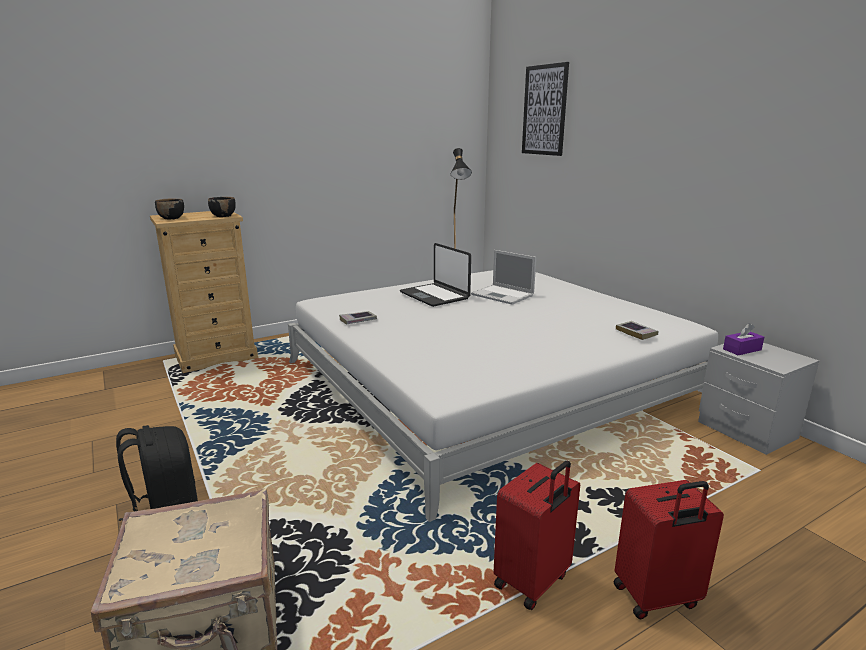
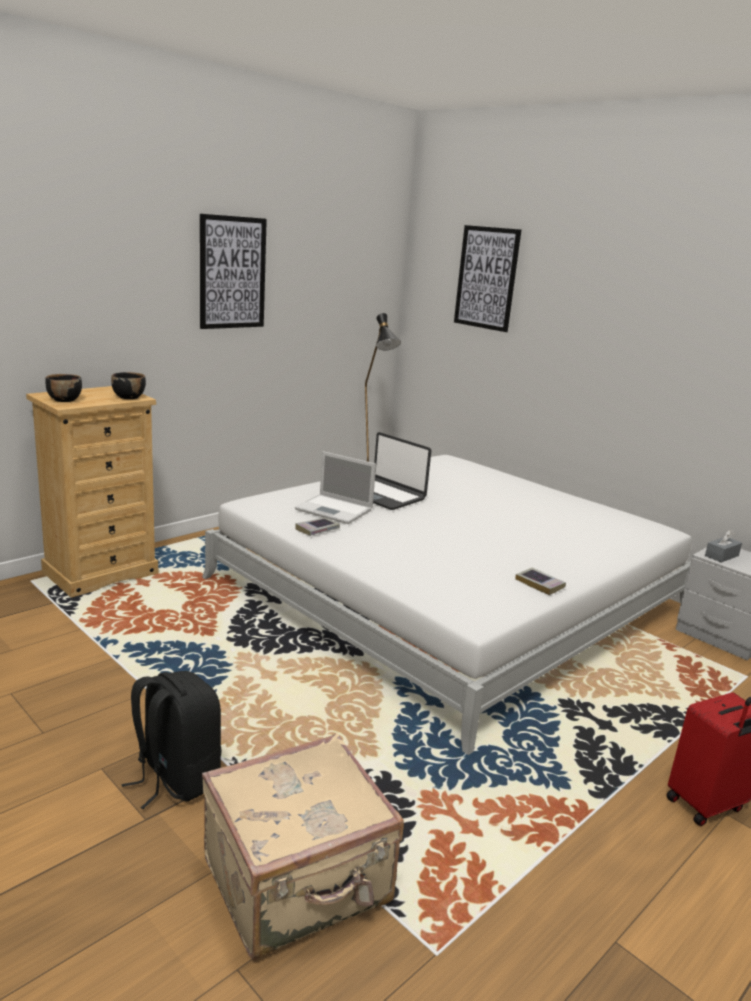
camera: 15 degrees left, 0 degrees up
laptop [471,250,536,305] -> laptop moved to [295,451,376,524]
red suitcase [493,460,580,610] -> none
book [616,321,658,340] -> book moved to [515,568,566,595]
purple tissue box [723,323,764,355] -> grey tissue box [705,530,742,563]
none -> picture [200,214,267,329]

